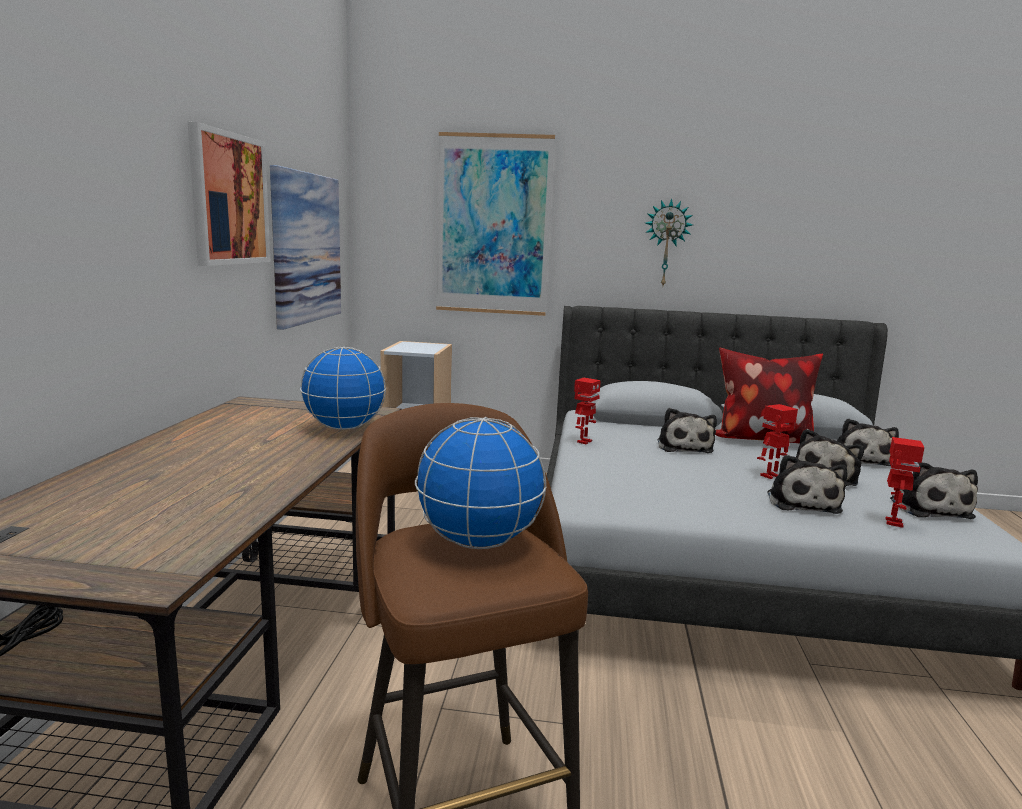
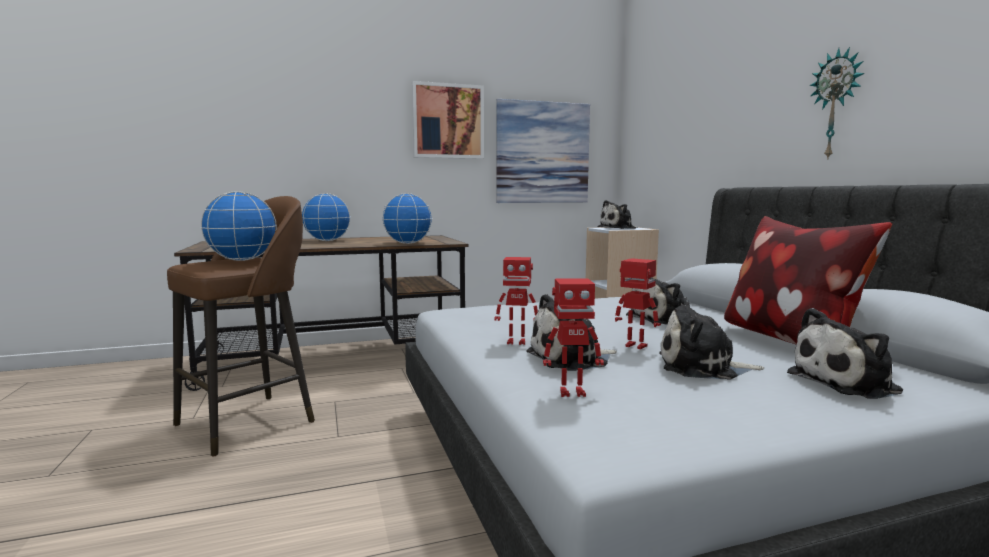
camera: 65 degrees right, 5 degrees down
picture [436,132,555,316] -> none
toy robot [574,378,601,444] -> toy robot moved to [494,257,538,345]
plush toy [890,462,978,519] -> plush toy moved to [598,200,638,229]
none -> globe [302,193,350,241]

